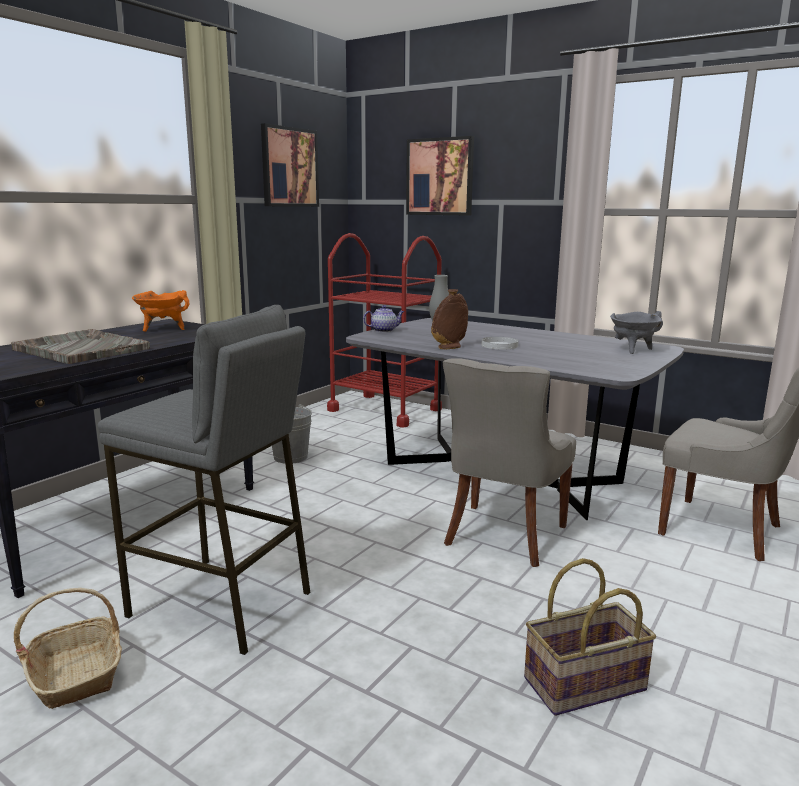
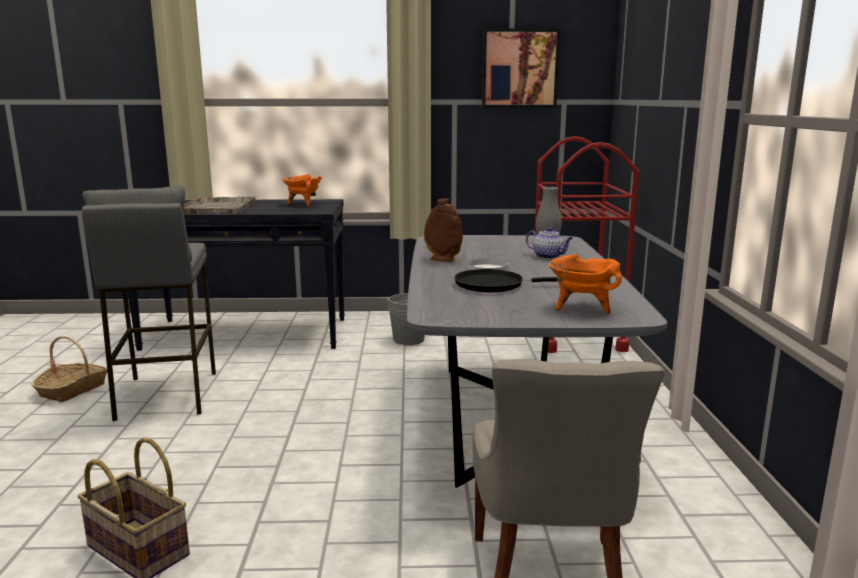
camera: 55 degrees right, 0 degrees up
teapot [363,305,404,332] -> teapot moved to [526,227,573,259]
picture [406,136,474,216] -> none
grey chair [443,359,576,567] -> none
grey cooking pot [610,311,663,354] -> orange cooking pot [549,254,622,314]
none -> black frying pan [454,269,557,292]

